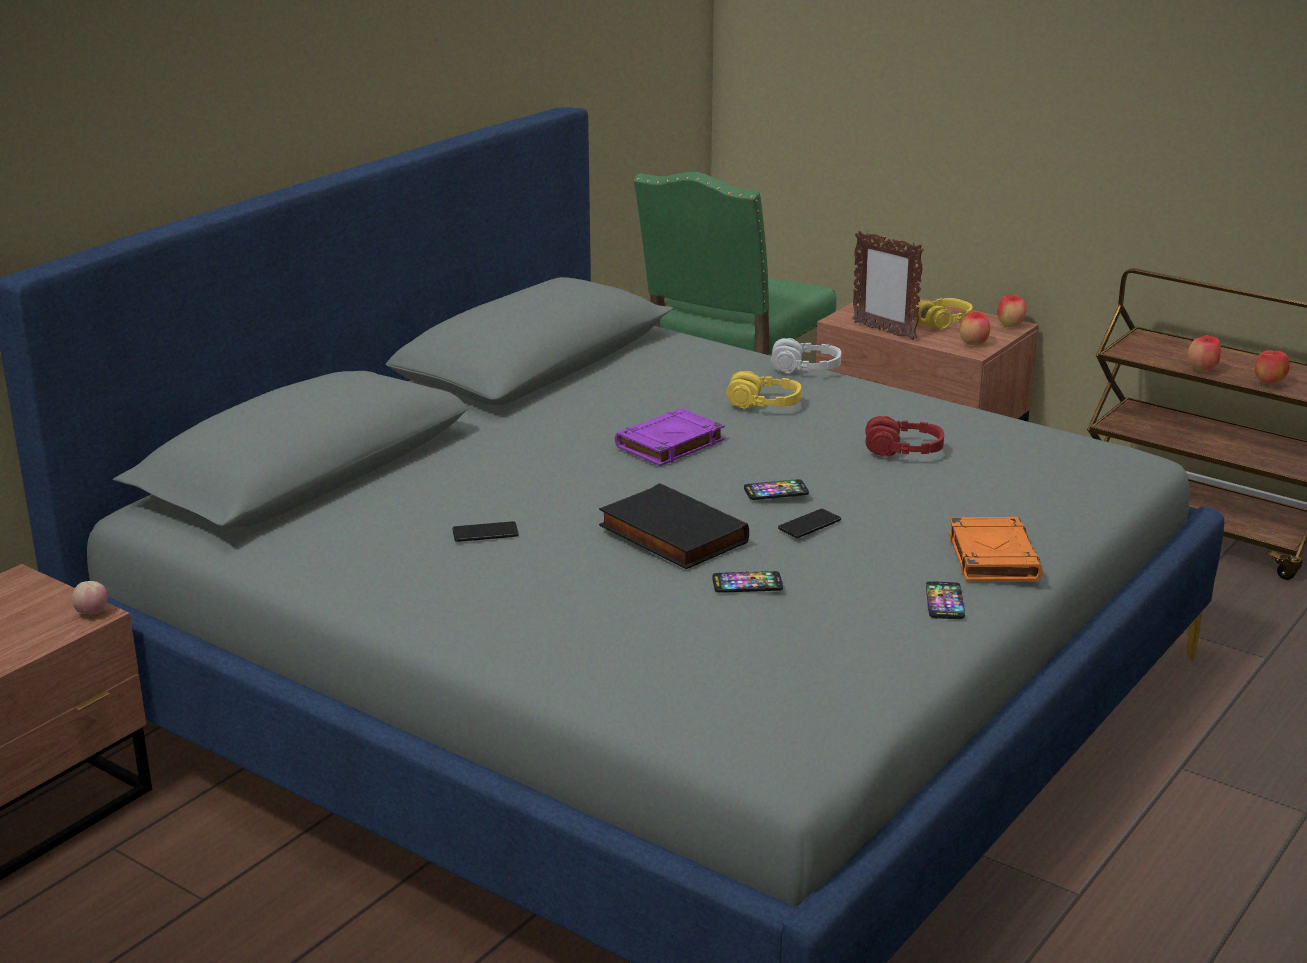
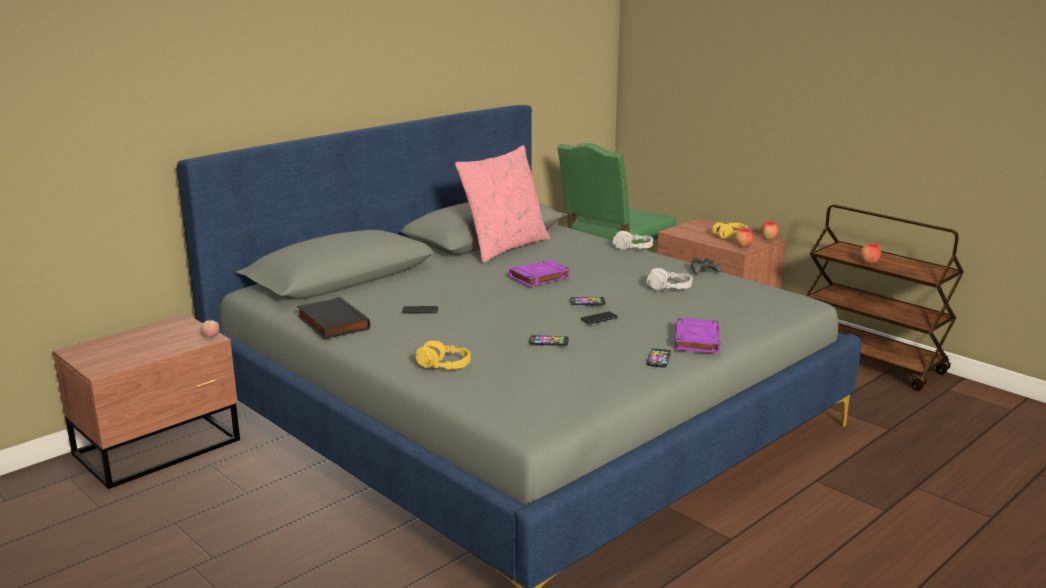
camera: 10 degrees right, 5 degrees down
black book [599,483,749,569] -> black book moved to [297,297,370,339]
yellow headphones [726,371,801,409] -> yellow headphones moved to [415,341,471,369]
picture frame [852,231,924,340] -> none
red headphones [865,416,944,457] -> grey headphones [647,268,692,290]
orange book [949,517,1043,582] -> purple book [675,318,721,353]
apple [1255,350,1290,385] -> none
none -> pink pillow [455,145,550,263]
none -> black game controller [691,258,721,274]

